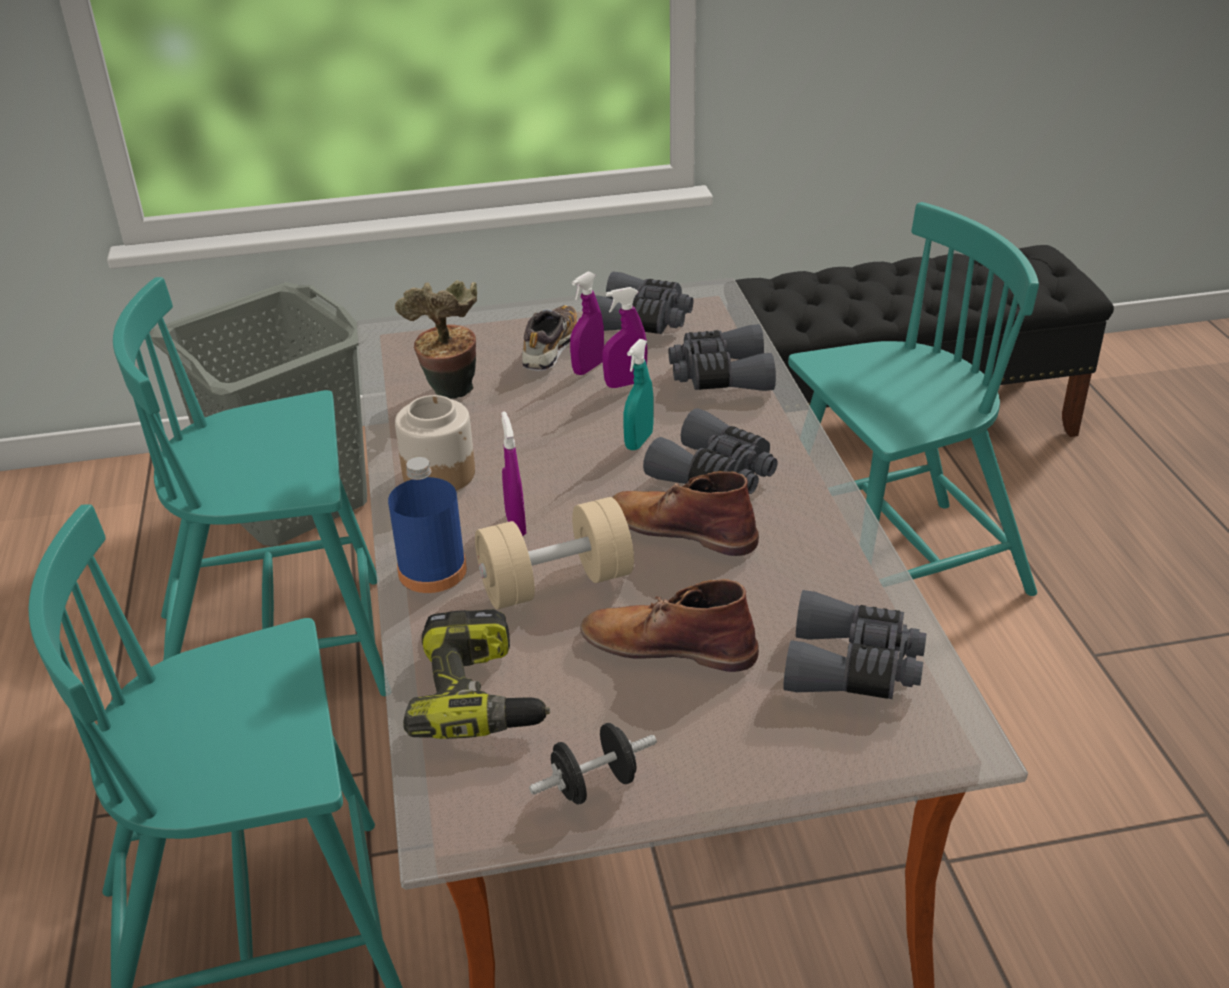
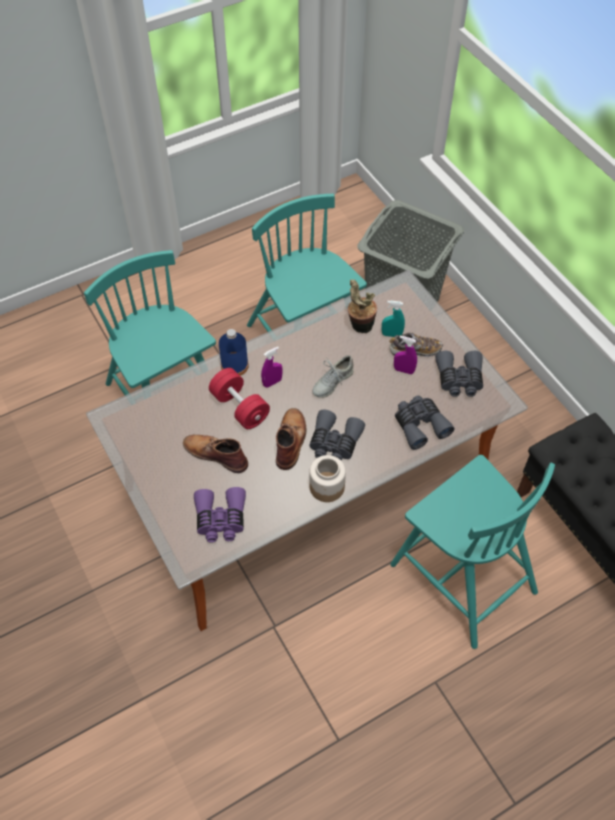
camera: 70 degrees right, 20 degrees up
jar [395,395,475,491] -> jar moved to [309,455,346,502]
power drill [403,609,550,739] -> none
beige dumbbell [475,497,634,609] -> red dumbbell [209,368,270,429]
black dumbbell [529,723,657,805] -> none
brown boot [580,579,759,672] -> brown boot turned 60 degrees counterclockwise [183,435,248,473]
purple spray bottle [603,287,647,388] -> none
turquoise spray bottle [623,339,654,450] -> turquoise spray bottle moved to [382,300,405,337]
grey binoculars [783,590,927,699] -> purple binoculars [194,487,246,543]
none -> grey shoe [313,355,354,398]

